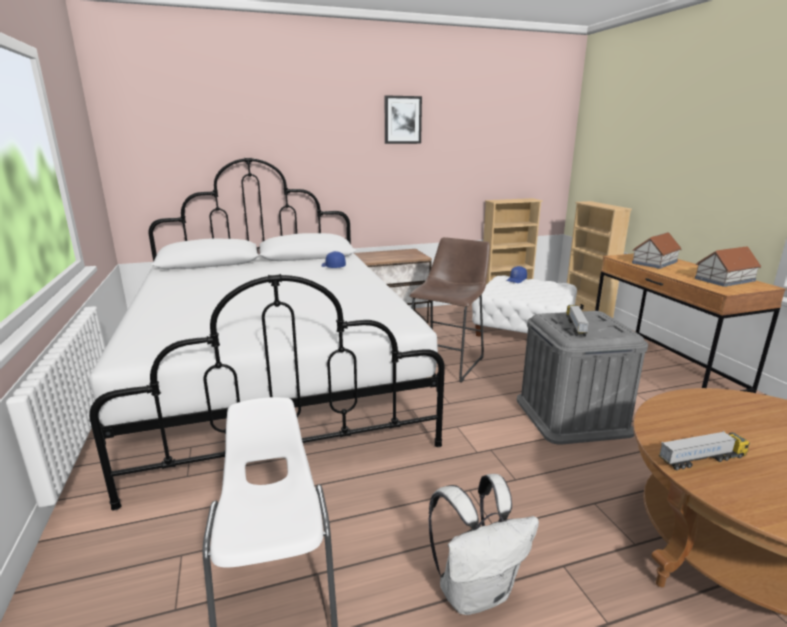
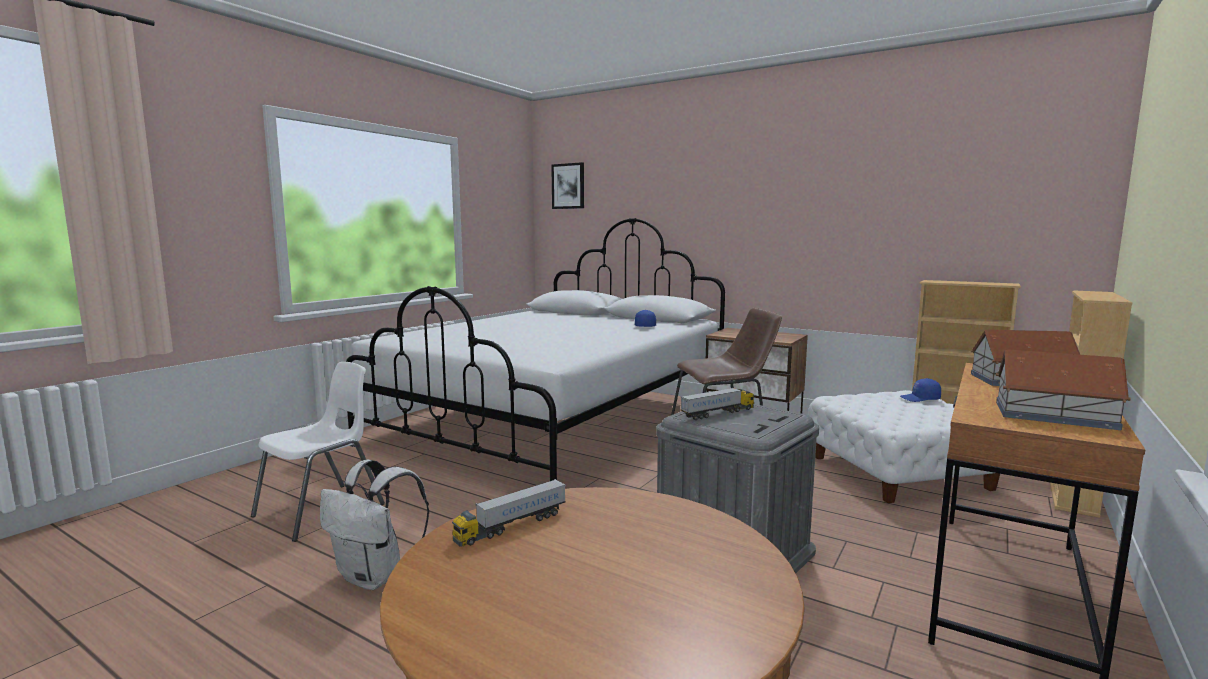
camera: 50 degrees right, 10 degrees down
picture [385,95,422,144] -> picture moved to [551,162,584,209]
toy truck [659,431,750,470] -> toy truck turned 105 degrees clockwise [452,479,566,547]

